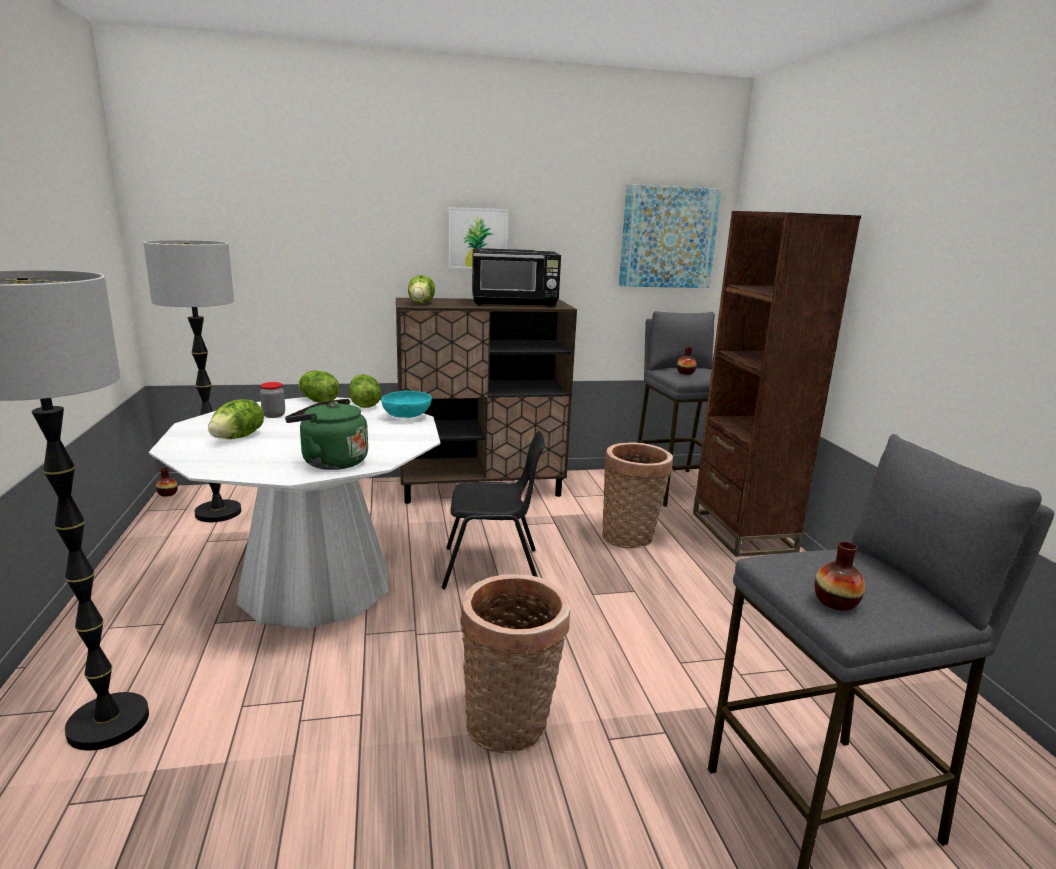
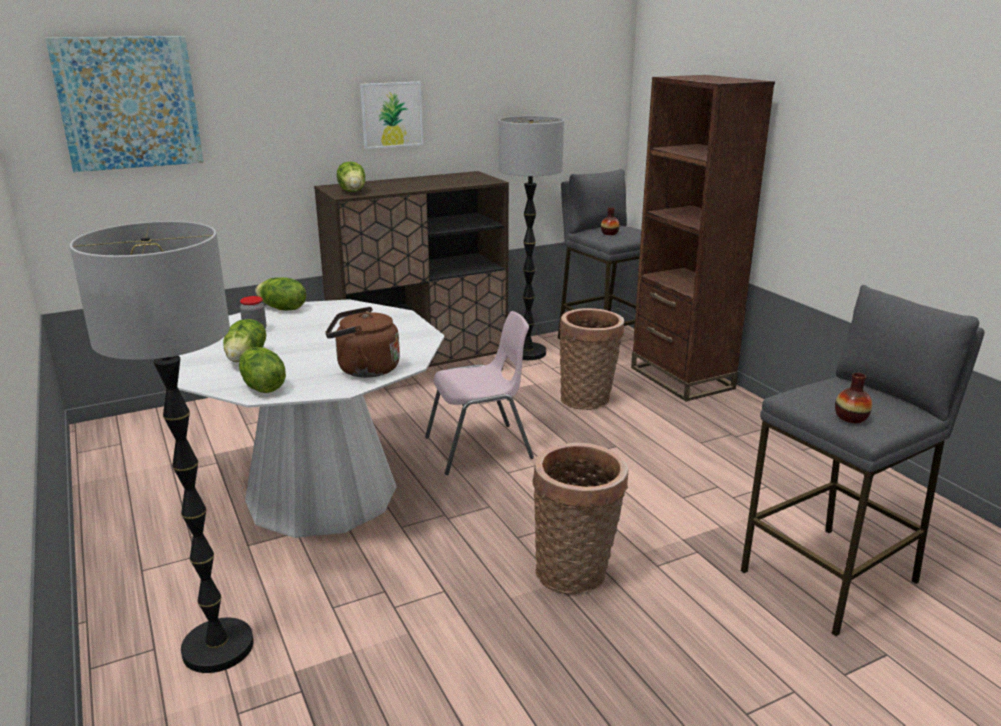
camera: 15 degrees left, 5 degrees up
floor lamp [143,240,241,522] -> floor lamp moved to [499,116,564,360]
vase [156,468,178,497] -> none
green kettle [285,399,368,470] -> brown kettle [325,307,400,378]
lettuce [349,374,381,408] -> lettuce moved to [239,347,286,393]
turquoise bowl [381,391,432,418] -> none
black chair [442,431,545,589] -> pink chair [425,311,534,475]
black microwave [472,248,561,307] -> none
picture [619,184,721,288] -> picture moved to [45,36,203,172]

